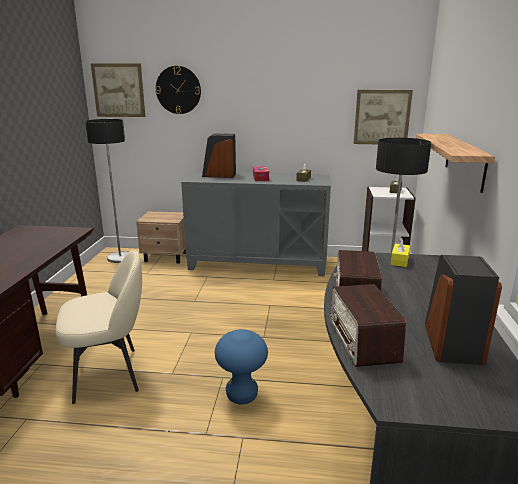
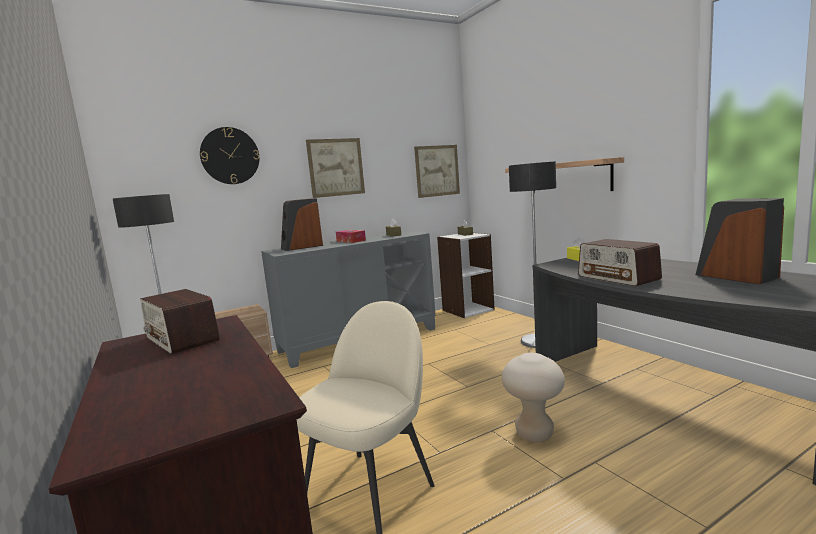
camera: 35 degrees left, 10 degrees down
picture [91,63,145,117] -> picture moved to [306,138,365,198]
blue stool [215,329,268,404] -> beige stool [502,353,565,442]
radio [330,284,406,367] -> radio moved to [140,289,220,354]

